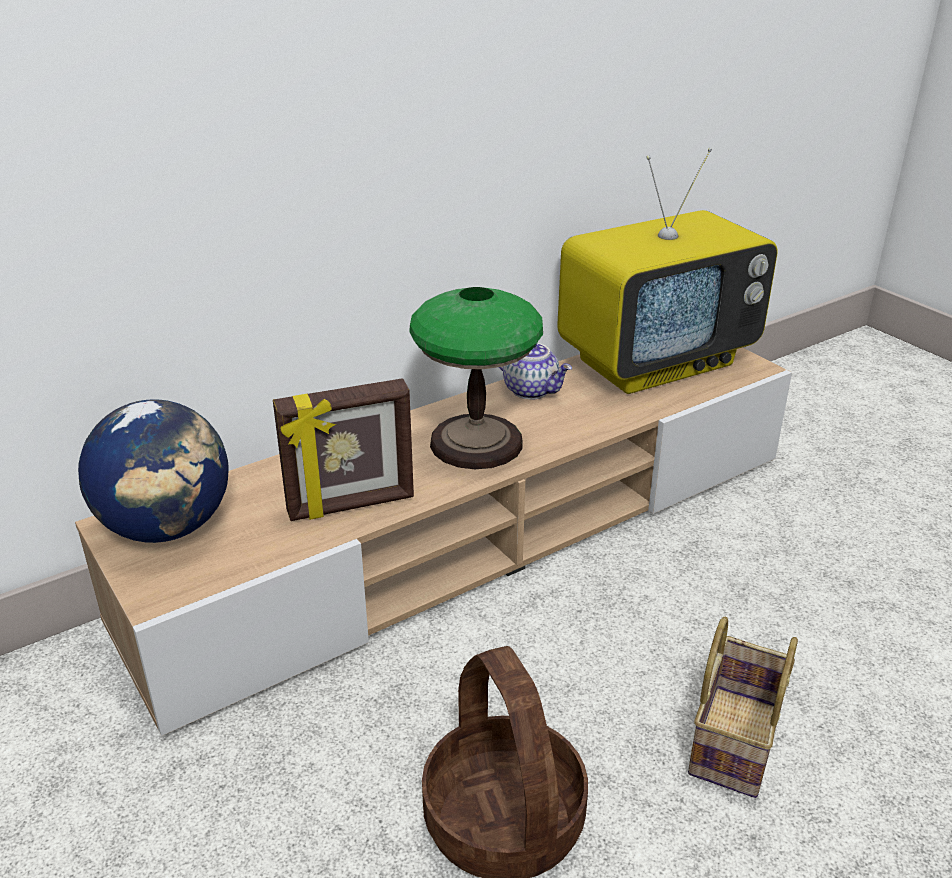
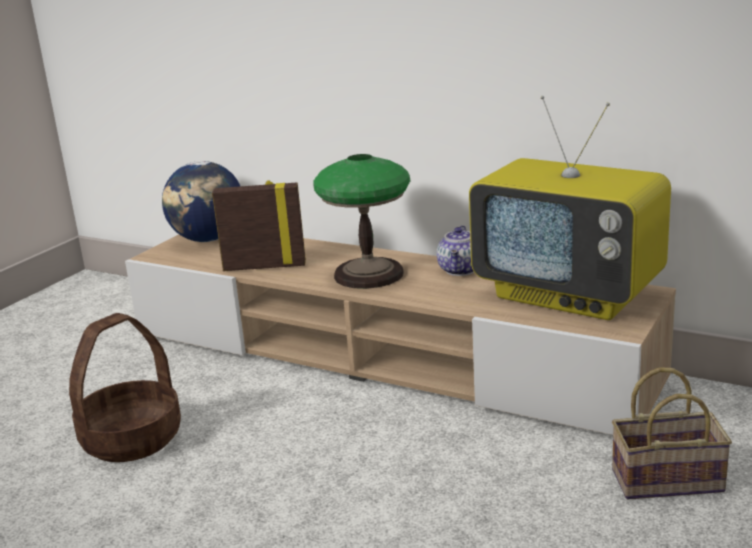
camera: 65 degrees right, 10 degrees down
picture frame [273,378,414,521] -> picture frame turned 135 degrees clockwise [212,180,306,271]
basket [688,617,798,798] -> basket moved to [612,367,732,499]

